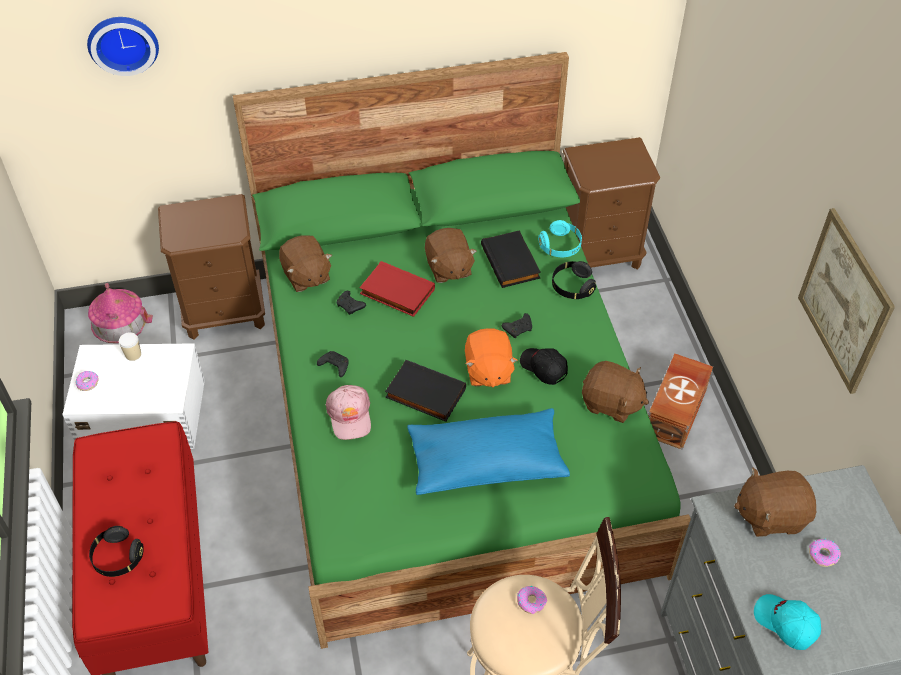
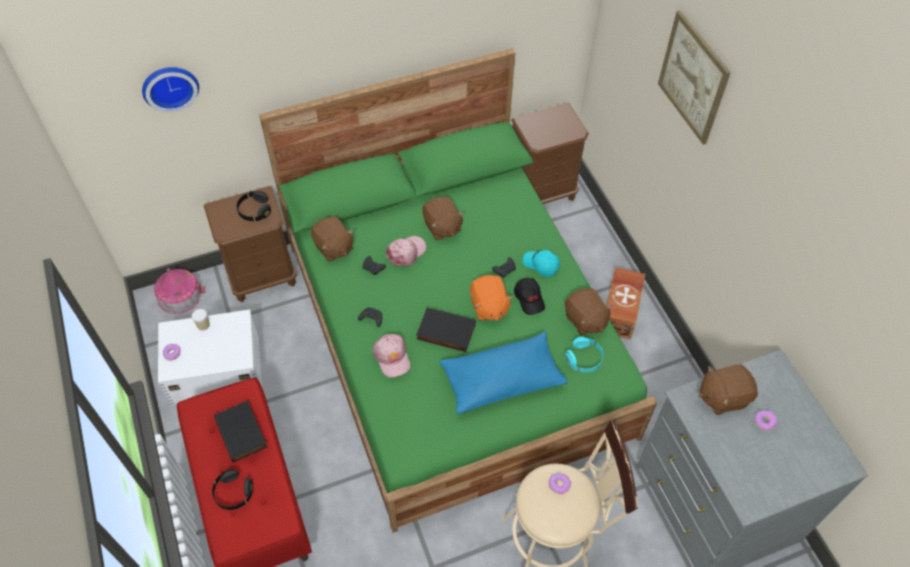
camera: 10 degrees left, 5 degrees up
red book [360,261,435,317] -> pink cap [386,236,426,266]
black book [481,230,541,288] -> black book moved to [214,400,267,462]
black cap [520,348,568,385] -> black cap turned 150 degrees counterclockwise [514,278,545,315]
turquoise headphones [538,220,582,257] -> turquoise headphones moved to [565,337,603,373]
black headphones [552,261,596,299] -> black headphones moved to [236,191,271,221]
brown plush toy [582,361,649,423] -> brown plush toy turned 45 degrees clockwise [565,288,613,336]
turquoise cap [754,594,821,650] -> turquoise cap moved to [523,250,560,277]
picture [798,208,895,394] -> picture moved to [658,10,731,145]

